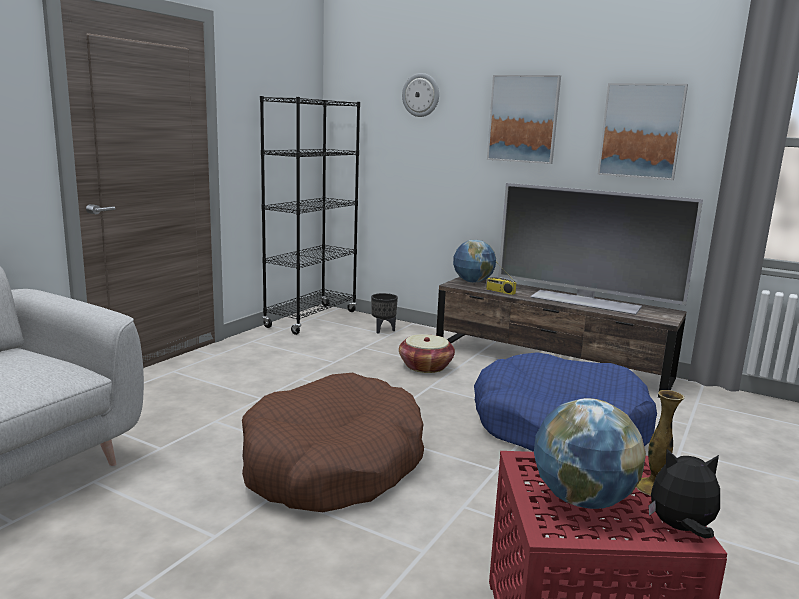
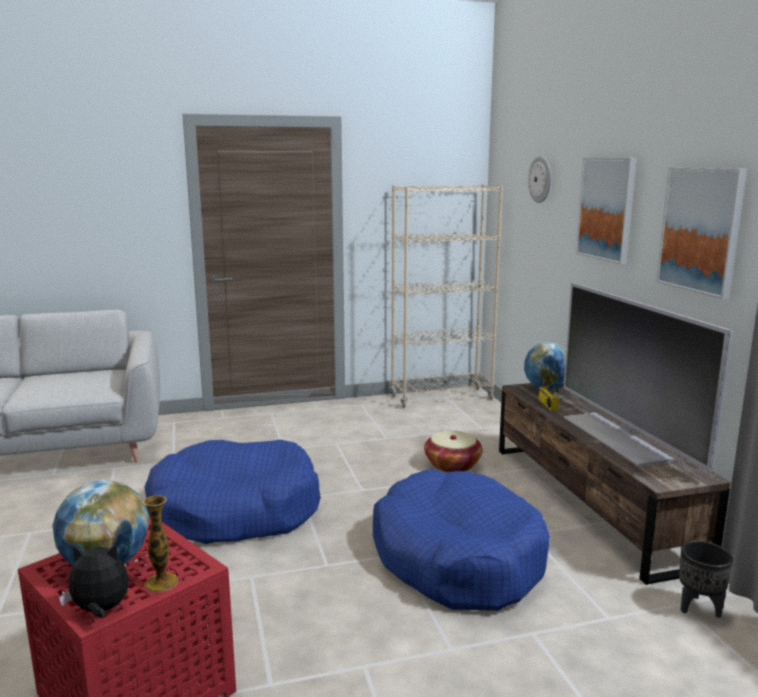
camera: 45 degrees right, 0 degrees up
brown dog bed [242,373,424,512] -> blue dog bed [144,440,321,544]
black bookcase [260,96,360,335] -> beige bookcase [390,184,503,408]
black planter [371,293,398,334] -> black planter moved to [679,541,733,618]
plush toy [648,449,720,539] -> plush toy turned 60 degrees counterclockwise [59,543,128,618]

